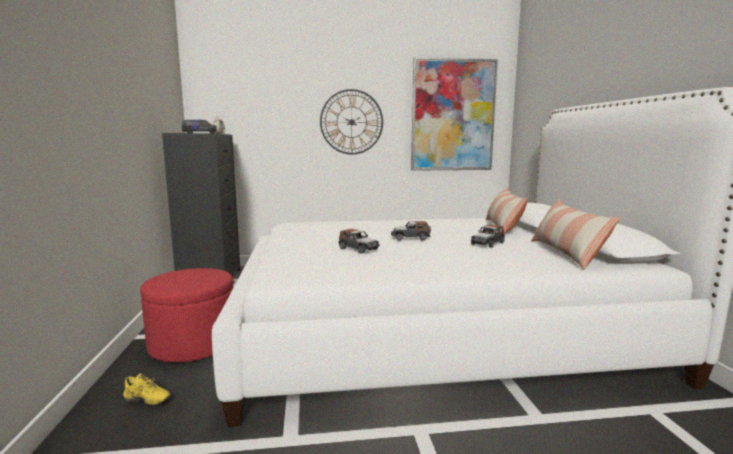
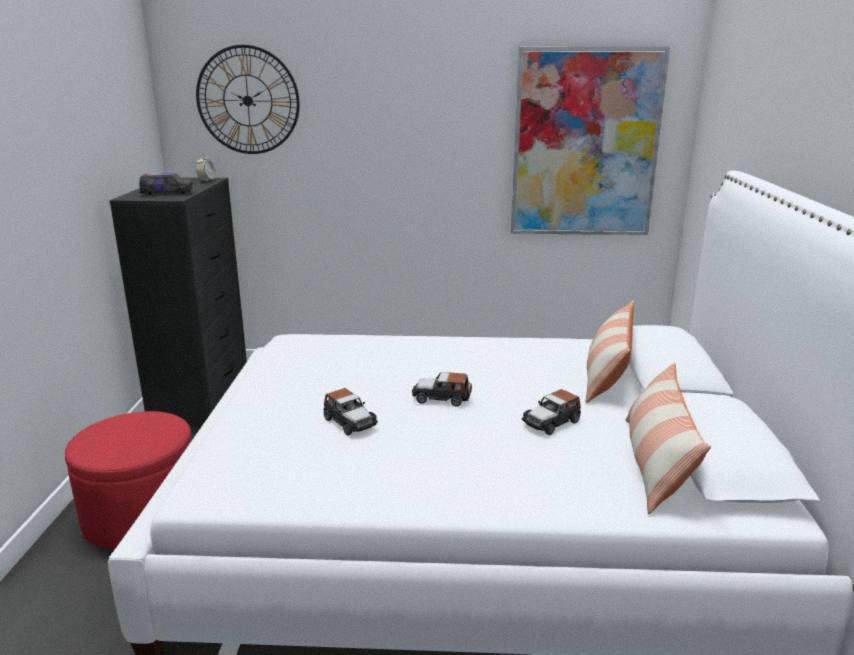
camera: 10 degrees right, 10 degrees up
yellow shoe [123,373,171,405] -> none
wall clock [320,89,383,154] -> wall clock moved to [196,45,300,154]

